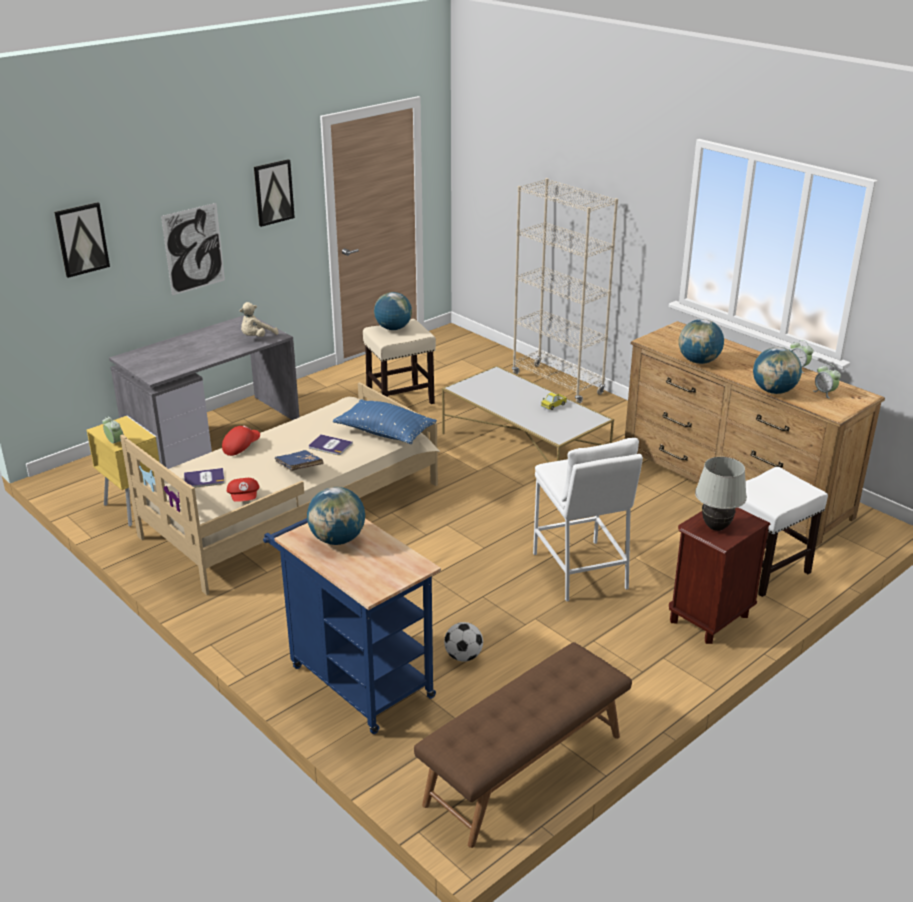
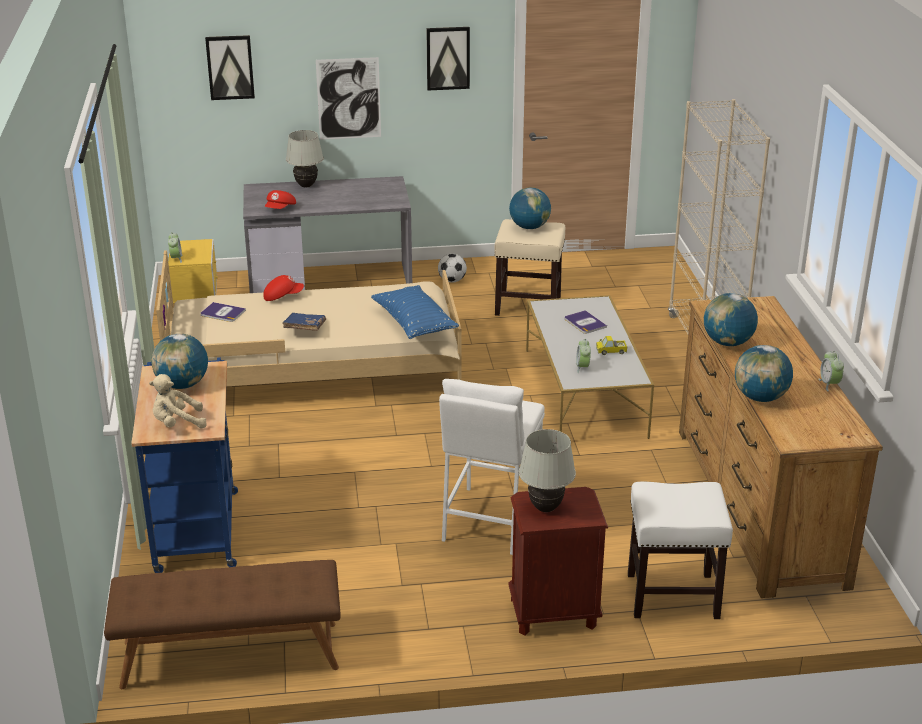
camera: 35 degrees right, 0 degrees up
red cap [227,478,260,502] -> red cap moved to [265,190,296,209]
beige plush toy [240,302,279,337] -> beige plush toy moved to [149,374,207,428]
book [309,434,353,455] -> book moved to [565,310,607,334]
football [444,622,483,662] -> football moved to [438,254,467,282]
alarm clock [814,364,841,399] -> alarm clock moved to [576,339,591,373]
none -> white table lamp [286,130,324,187]

